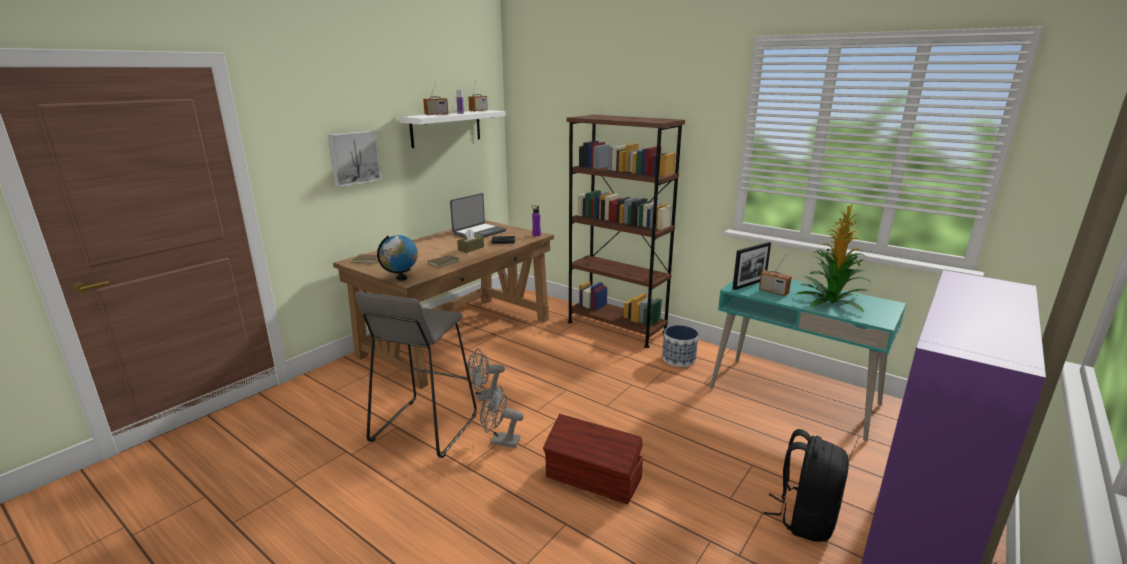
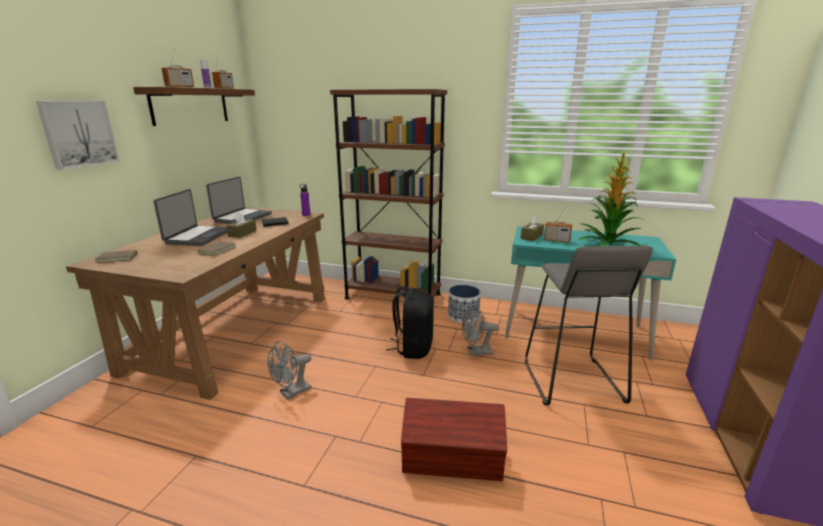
camera: 20 degrees left, 0 degrees up
grey stool [355,291,477,458] -> grey stool moved to [525,246,653,405]
globe [377,235,418,281] -> none
white shelf [399,110,506,148] -> brown shelf [133,87,255,126]
grey fan [480,386,524,448] -> grey fan moved to [462,305,499,356]
picture frame [732,242,771,290] -> brown tissue box [521,215,544,241]
black backpack [764,429,849,542] -> black backpack moved to [386,286,434,359]
none -> laptop [153,189,227,246]

